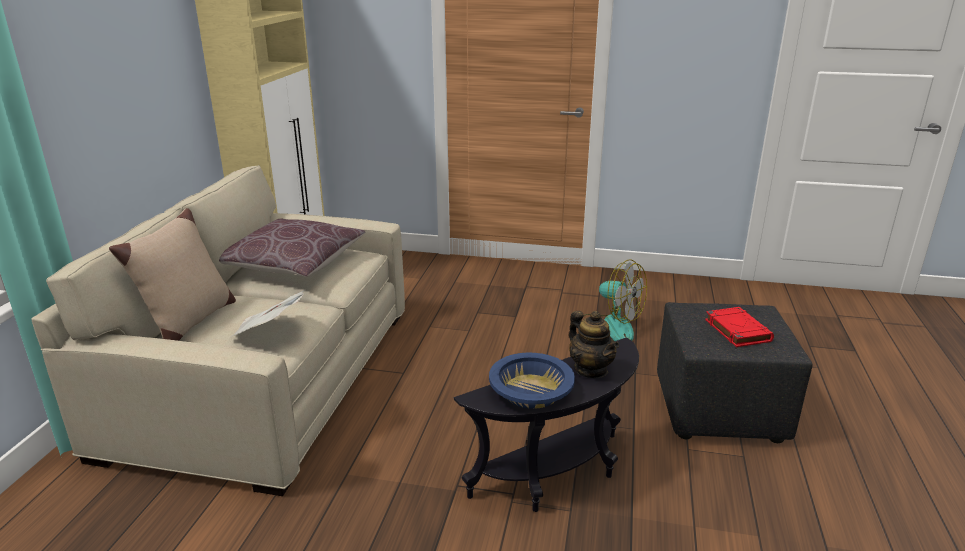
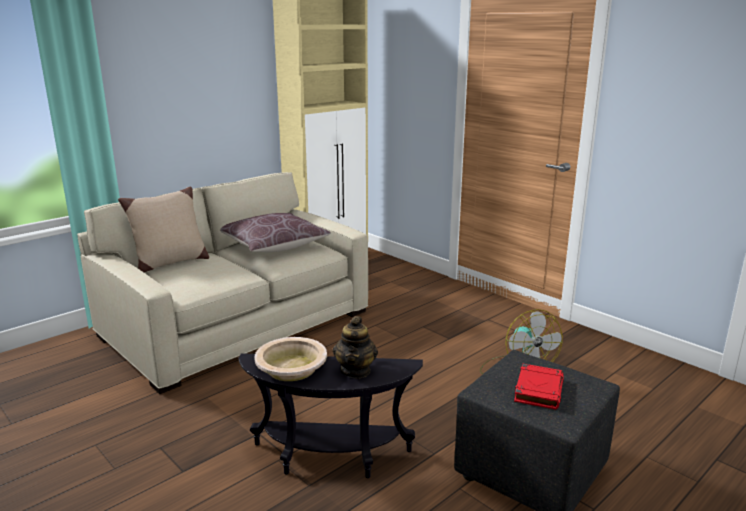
camera: 35 degrees right, 5 degrees down
newspaper [229,290,305,338] -> none
blue bowl [489,353,575,409] -> beige bowl [254,337,327,381]

